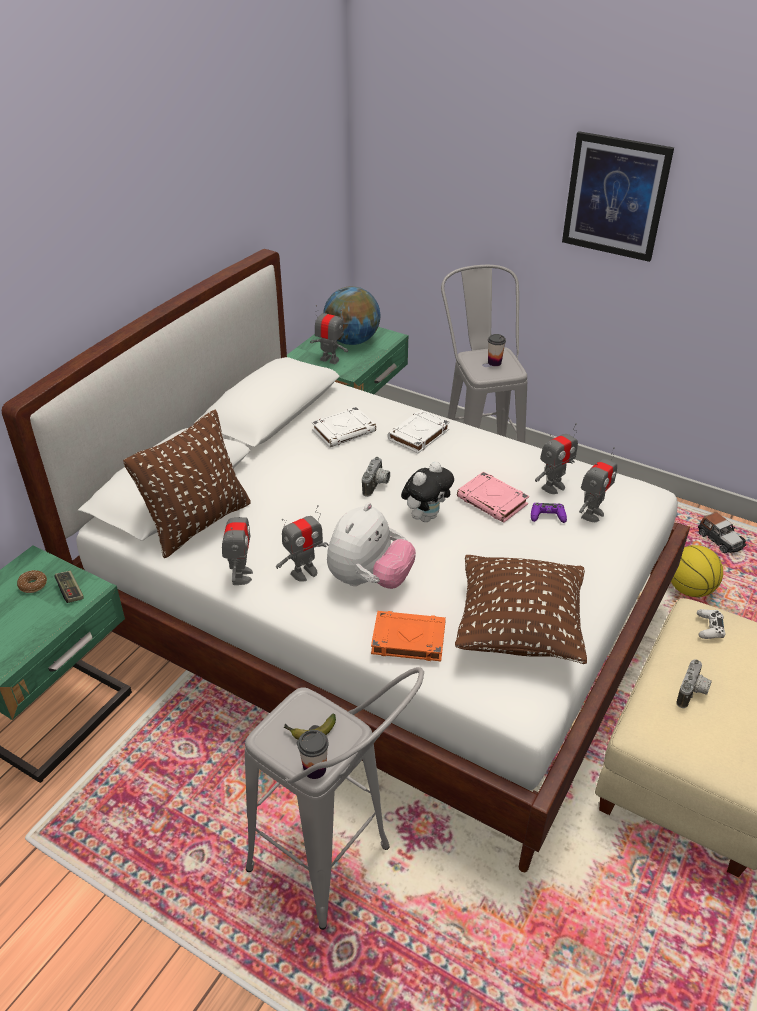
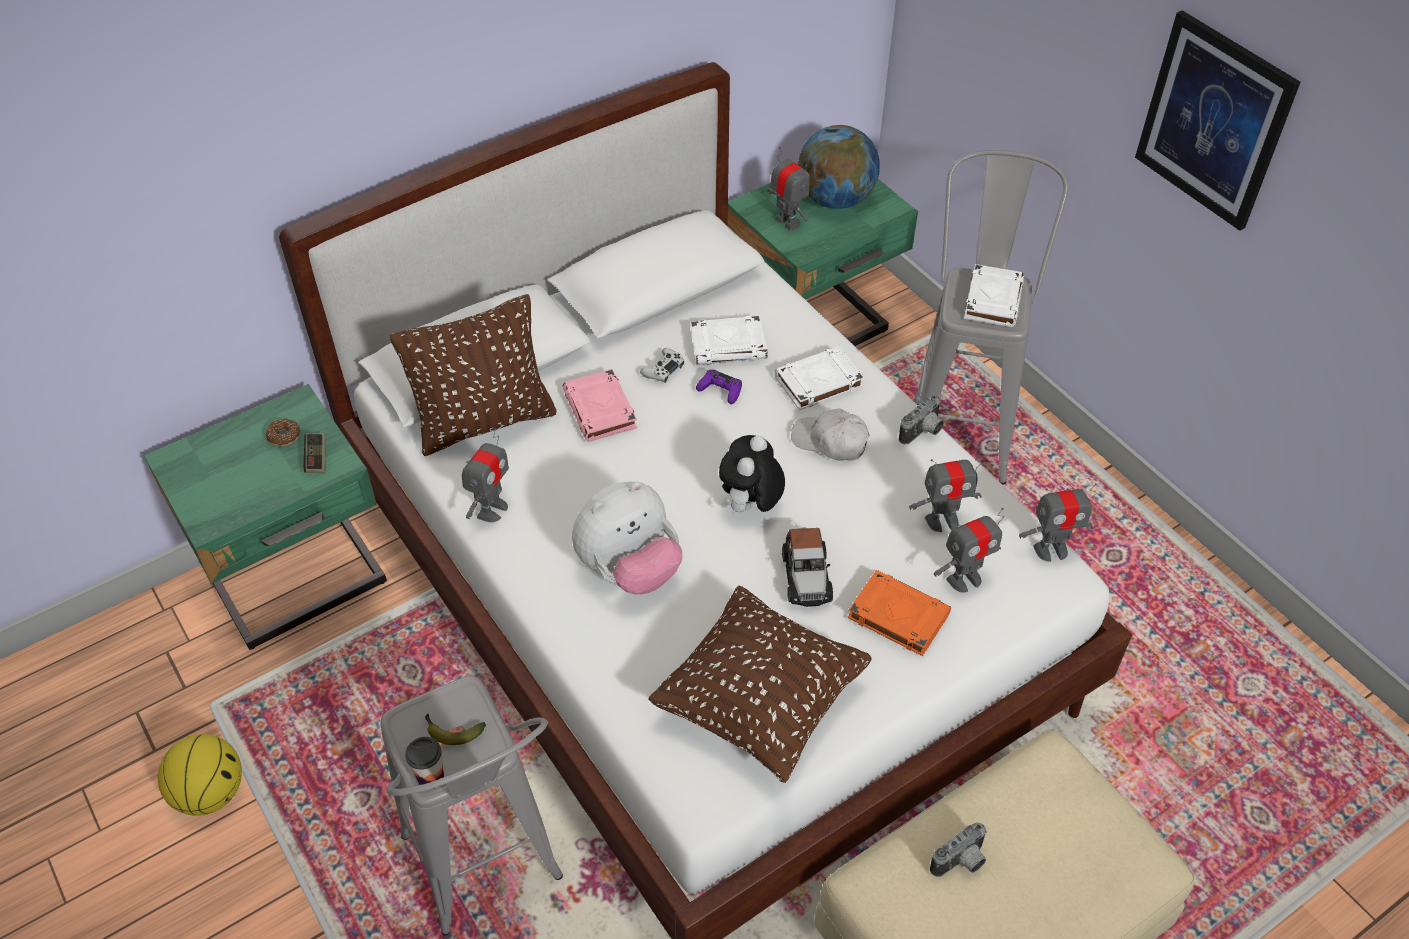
camera: 25 degrees right, 10 degrees up
toy robot [276,505,329,582] -> toy robot moved to [1019,483,1097,562]
camera [362,457,390,497] -> camera moved to [899,396,944,445]
orange book [371,611,446,661] -> orange book moved to [847,570,951,656]
plush toy [401,461,454,522] -> plush toy turned 135 degrees clockwise [719,435,785,515]
pink book [457,472,529,523] -> pink book moved to [563,369,637,442]
cup [488,334,506,366] -> white book [964,264,1024,327]
purple game controller [531,503,567,523] -> purple game controller moved to [696,369,742,404]
basketball [671,545,723,597] -> basketball moved to [158,734,242,816]
white game controller [697,609,726,639] -> white game controller moved to [640,348,684,383]
toy car [698,512,746,554] -> toy car moved to [782,528,833,607]
none -> white cap [791,408,869,461]

